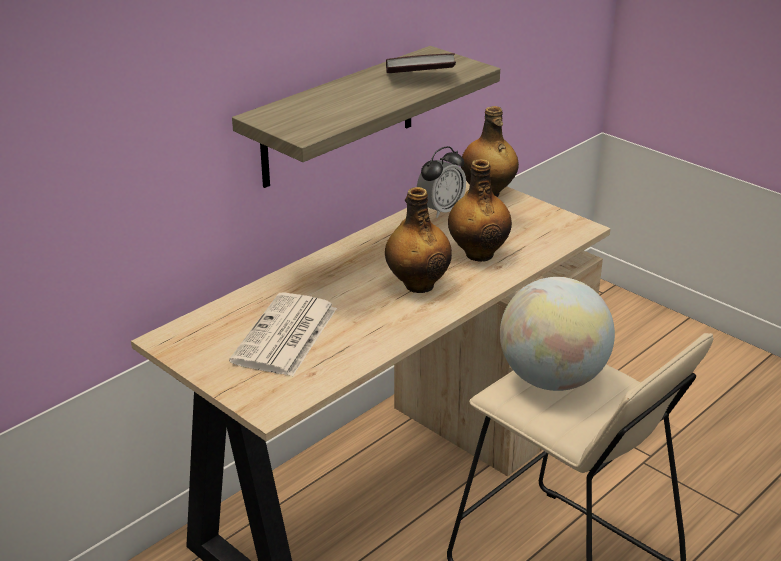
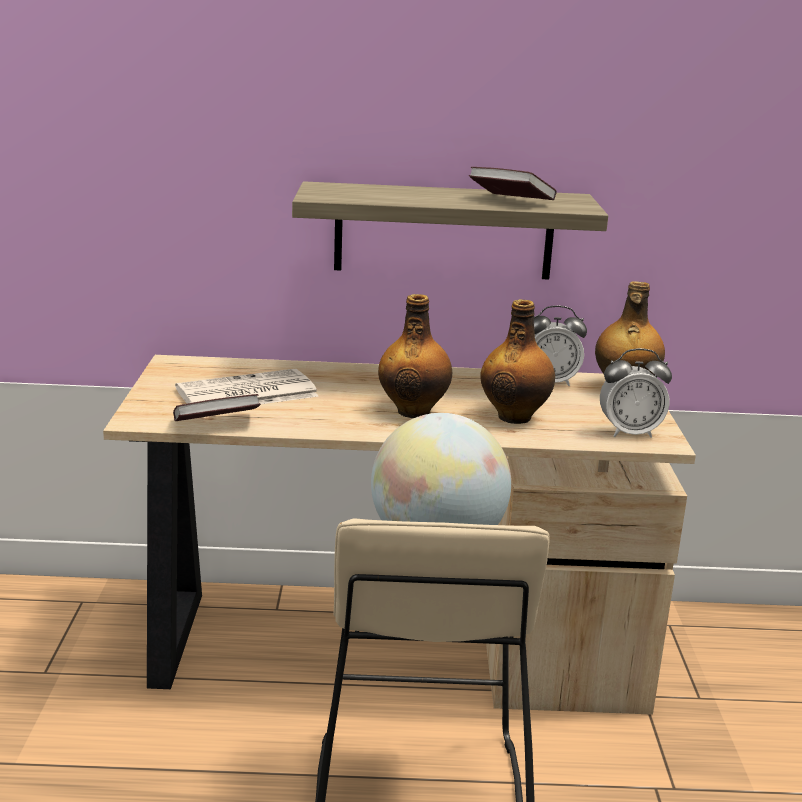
camera: 45 degrees right, 10 degrees down
none -> book [173,394,261,421]
none -> alarm clock [600,348,672,438]

